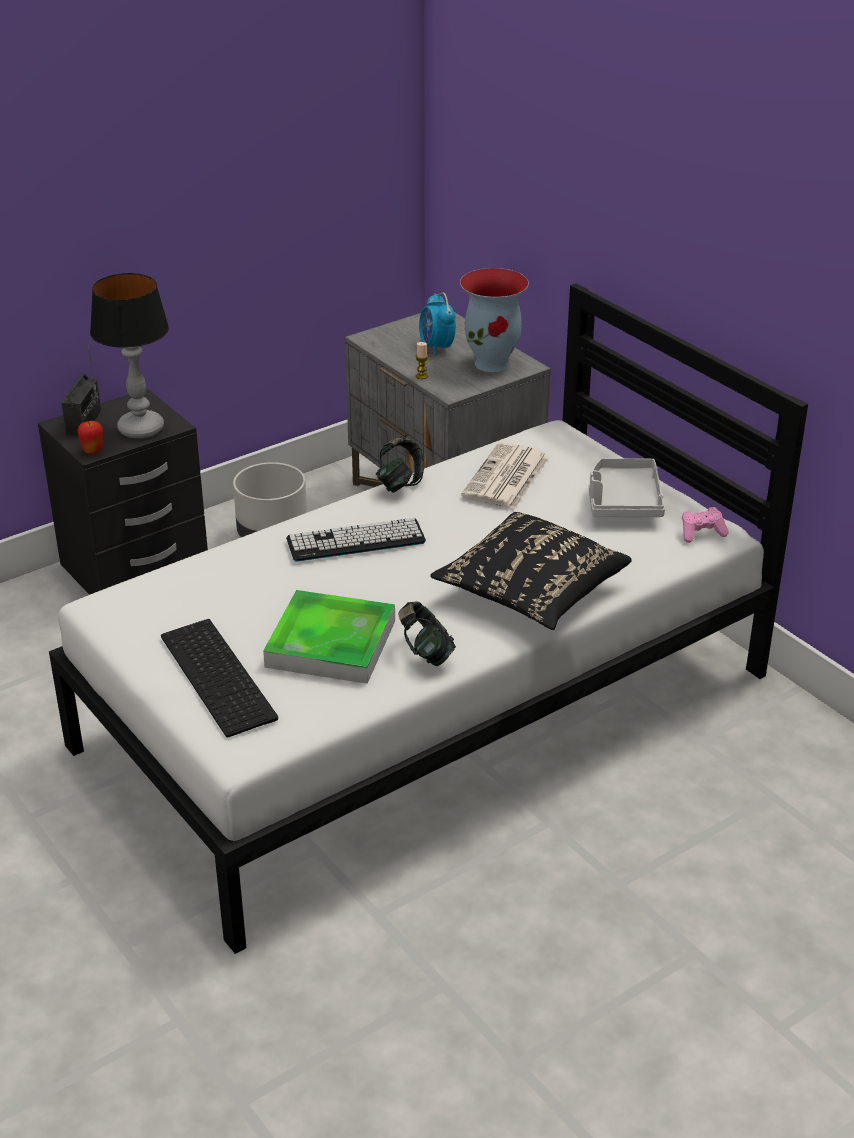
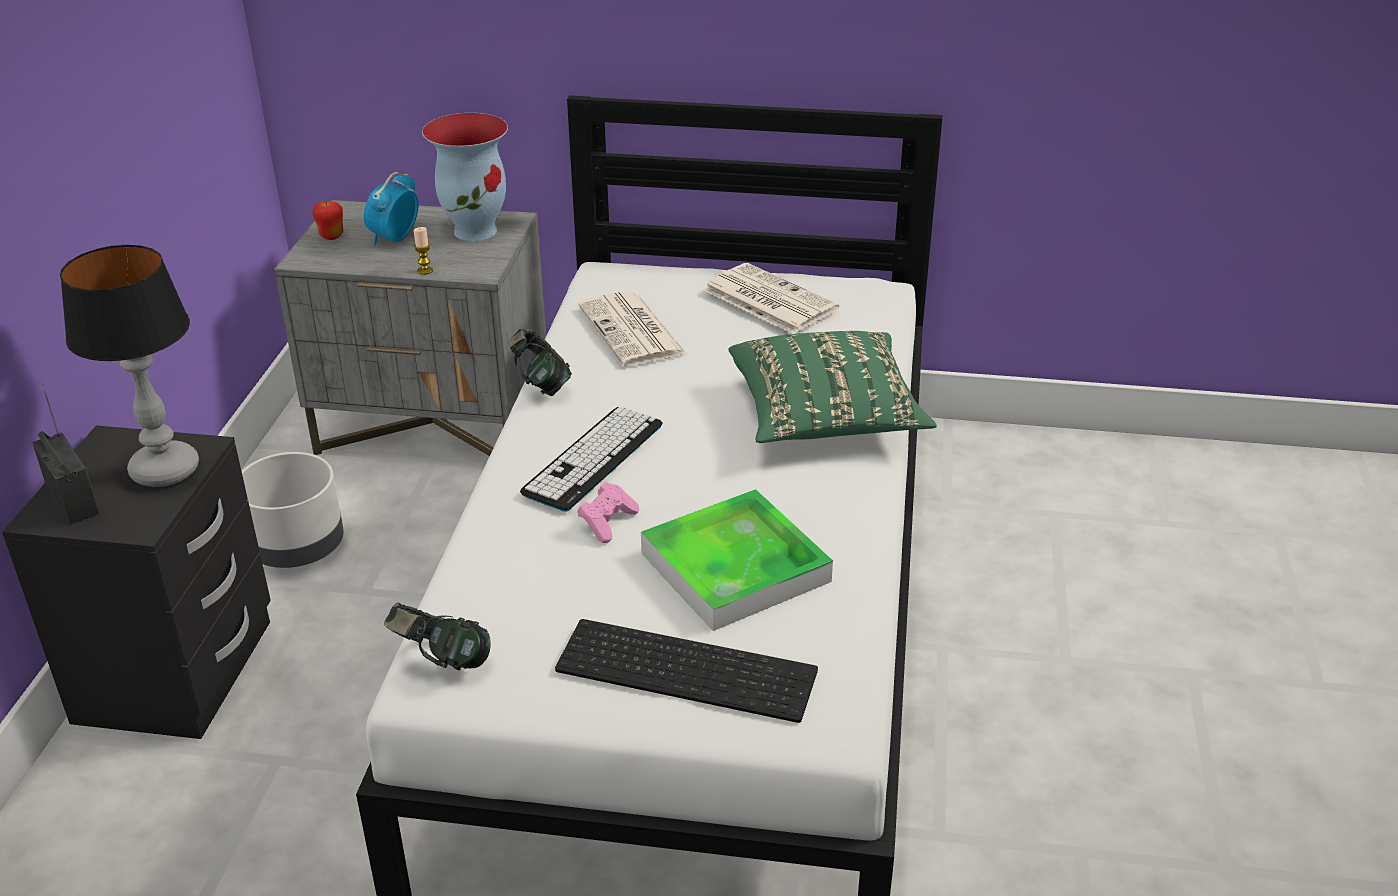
camera: 45 degrees left, 0 degrees up
apple [78,421,103,455] -> apple moved to [312,201,343,240]
headphones [398,601,456,666] -> headphones moved to [384,602,491,670]
alarm clock [419,292,456,356] -> alarm clock turned 90 degrees clockwise [364,172,418,246]
black pillow [430,512,632,630] -> green pillow [728,331,937,443]
grey tray [589,458,665,517] -> newspaper [704,263,839,334]
pink game controller [682,507,729,543] -> pink game controller moved to [577,482,639,543]

